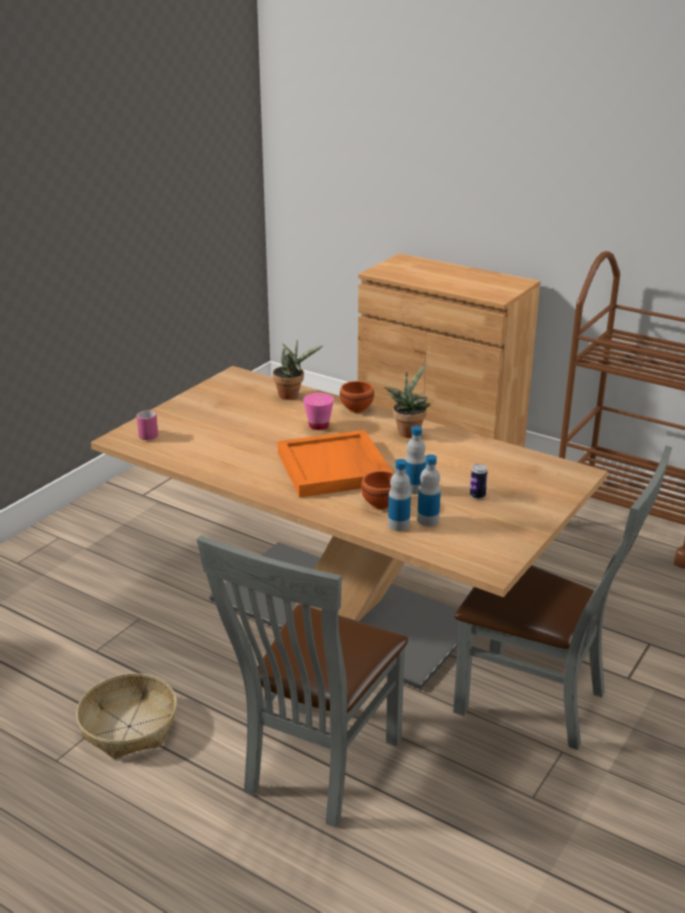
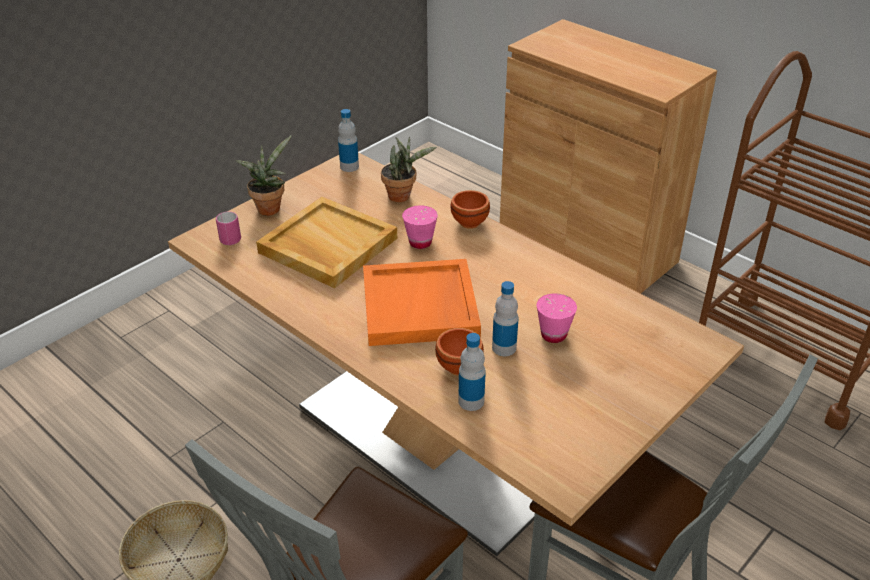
camera: 10 degrees right, 10 degrees up
potted plant [384,363,431,438] -> potted plant moved to [235,135,292,216]
bottle [417,454,441,526] -> bottle moved to [338,109,359,172]
can [470,464,488,499] -> none
none -> beige tray [256,197,397,288]
none -> pink cup [537,293,577,343]

